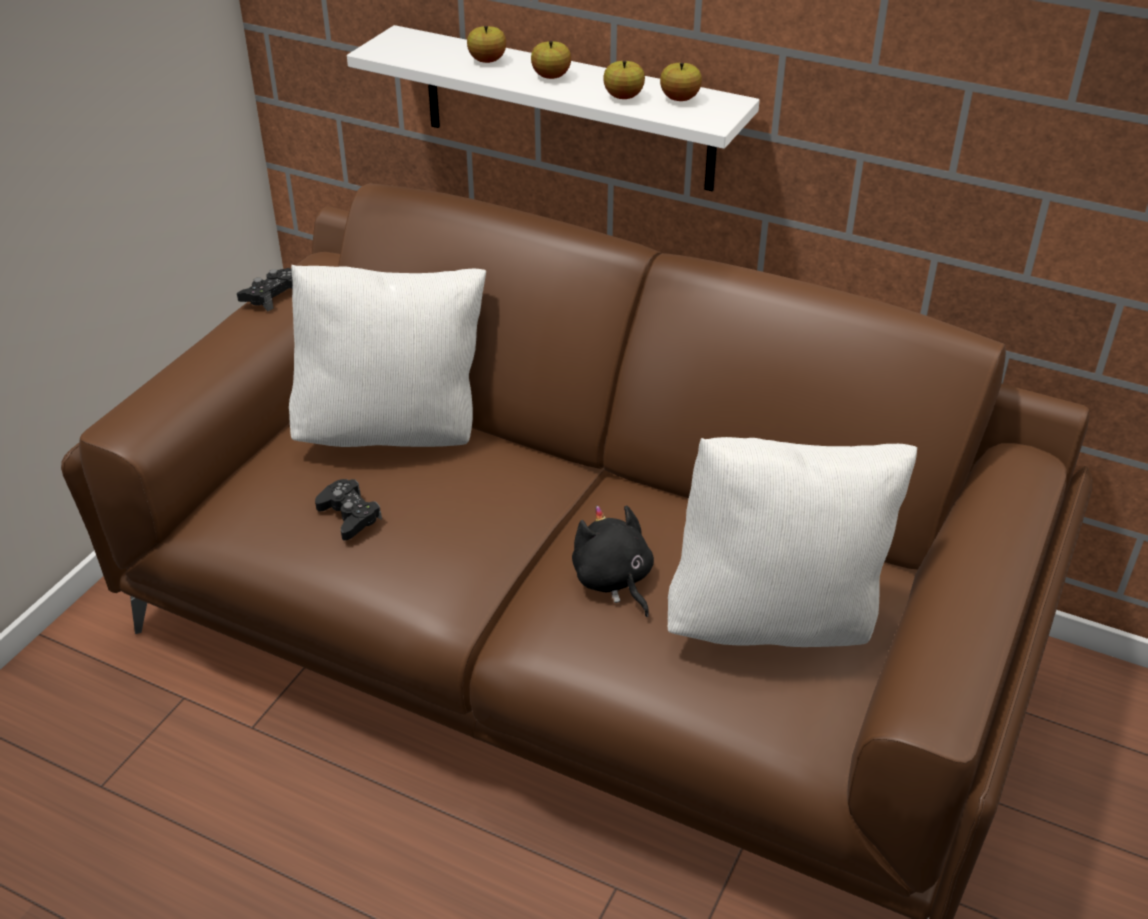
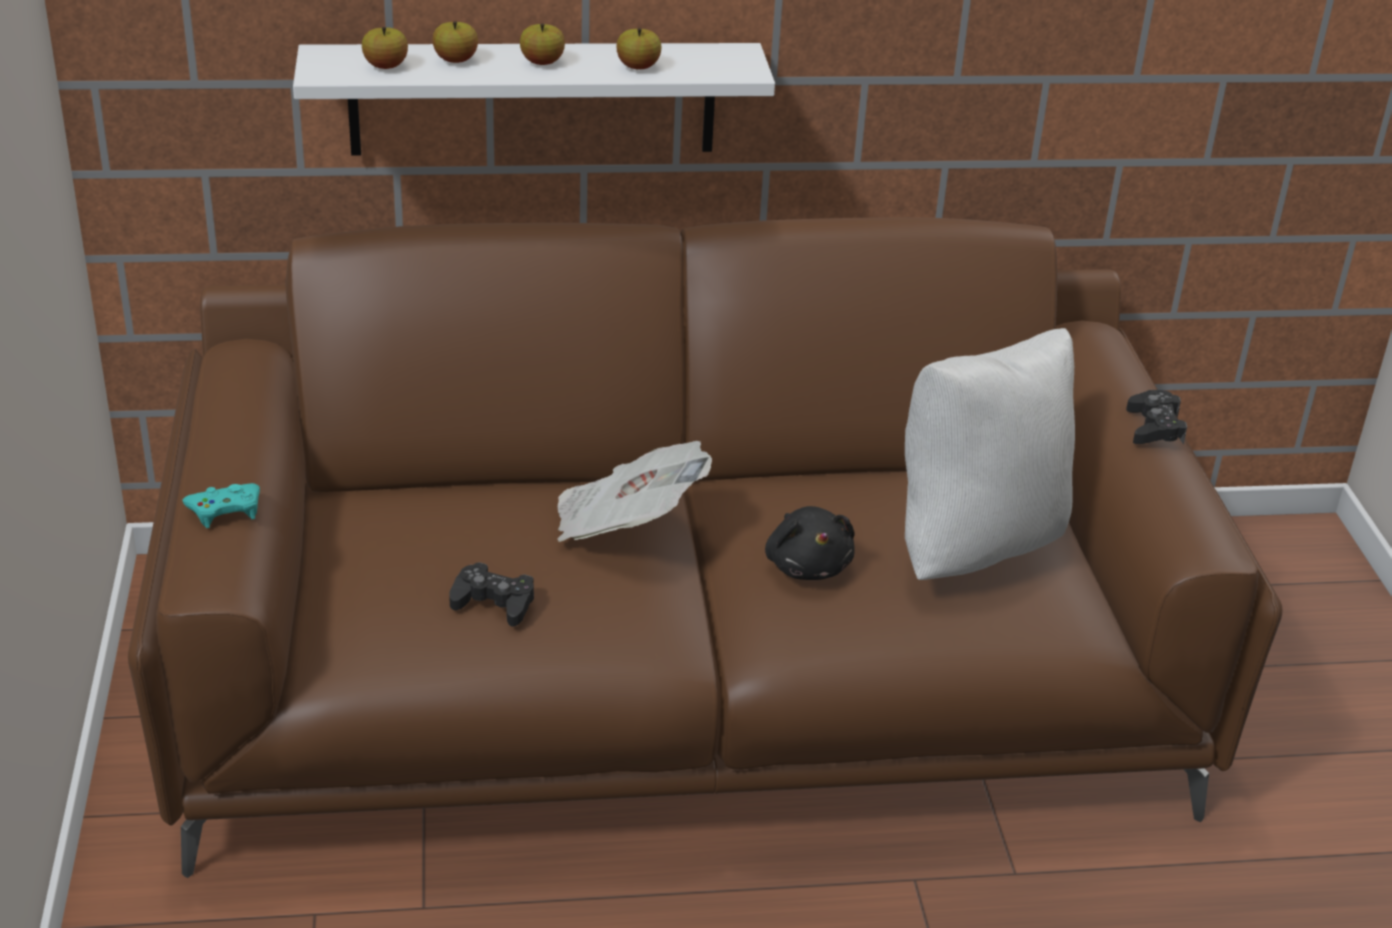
camera: 35 degrees left, 5 degrees down
black game controller [237,268,293,312] -> black game controller moved to [1126,390,1187,445]
white pillow [289,265,486,447] -> none
black plush toy [572,505,654,617] -> black plush toy turned 135 degrees counterclockwise [765,506,855,580]
apple [660,62,702,101] -> apple moved to [362,27,408,69]
none -> turquoise game controller [182,483,260,528]
none -> newspaper [557,441,712,542]

